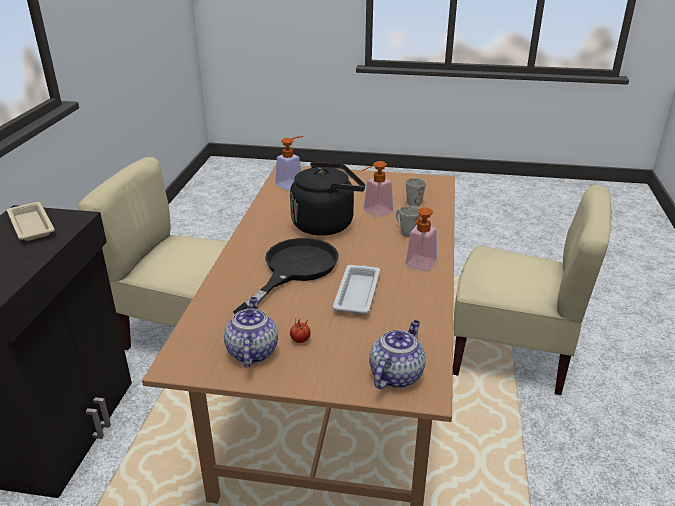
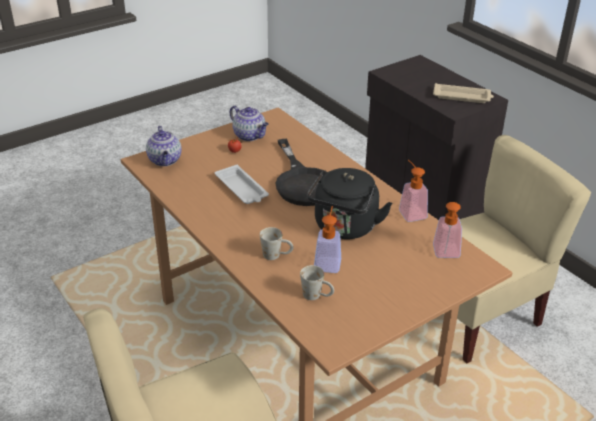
camera: 135 degrees right, 5 degrees up
soap dispenser [405,207,437,271] -> soap dispenser moved to [399,160,428,222]

